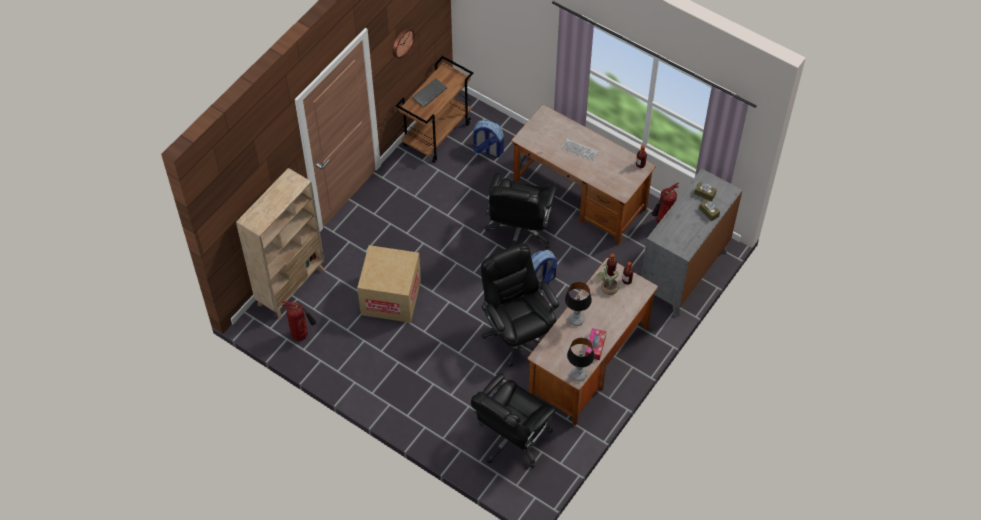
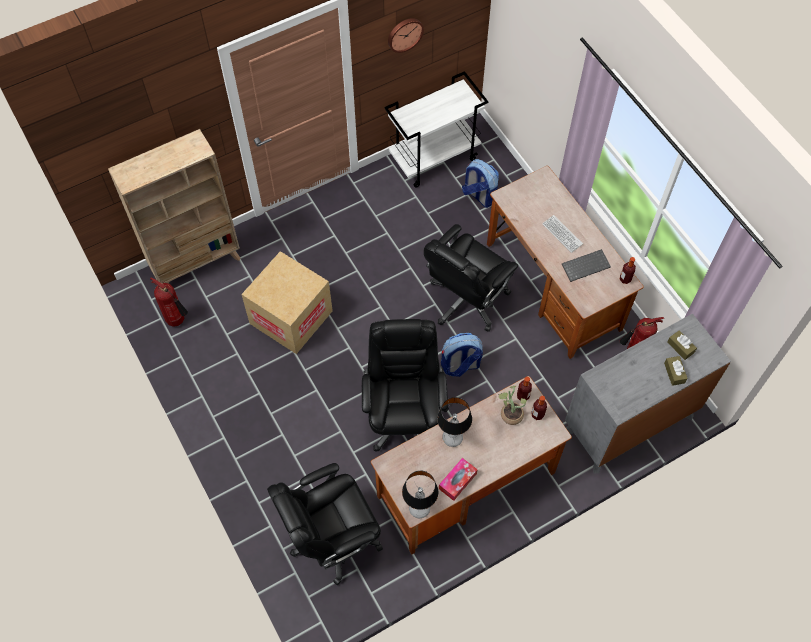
camera: 25 degrees right, 5 degrees up
brown cart [396,56,473,163] -> white cart [384,71,488,188]
keyboard [412,78,447,108] -> keyboard moved to [562,249,611,282]

